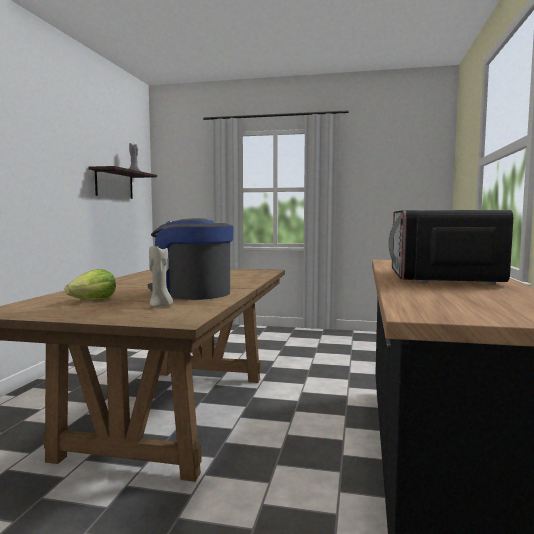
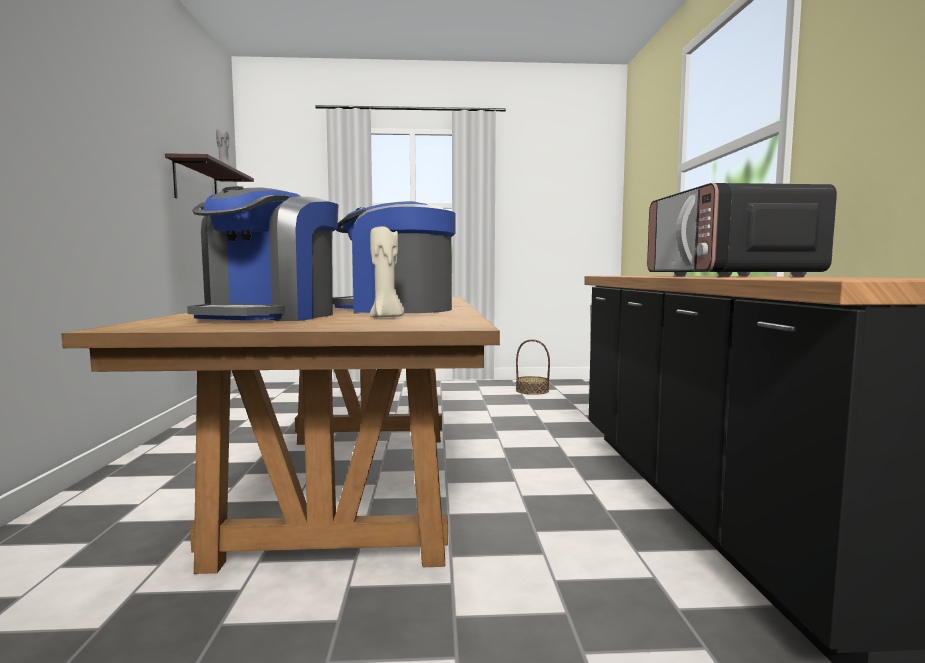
camera: 15 degrees left, 0 degrees up
lettuce [65,269,116,300] -> coffee machine [187,186,338,321]
none -> basket [516,339,550,395]

